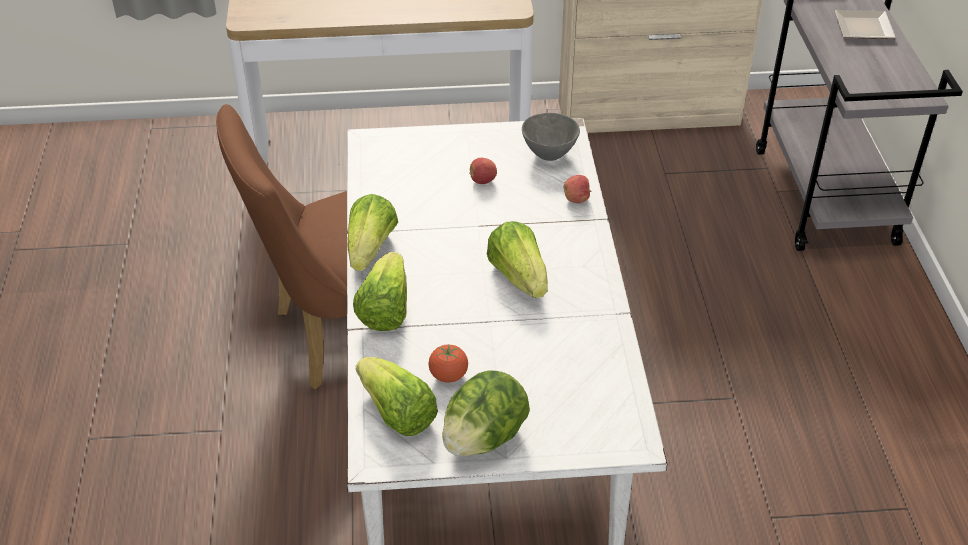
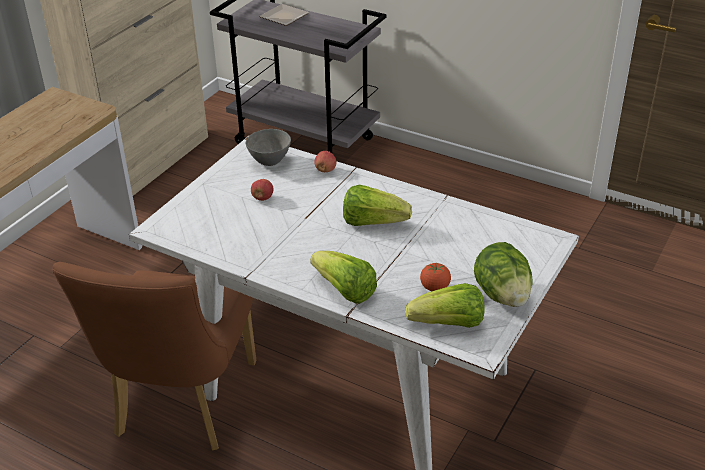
camera: 55 degrees left, 5 degrees down
lettuce [348,194,398,271] -> none

